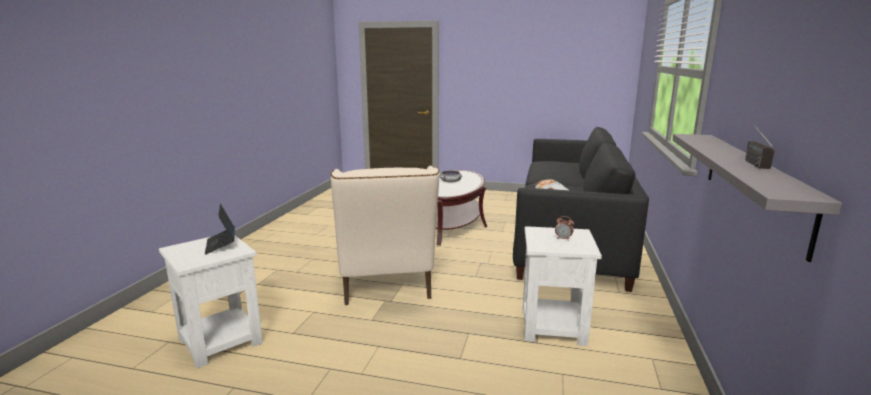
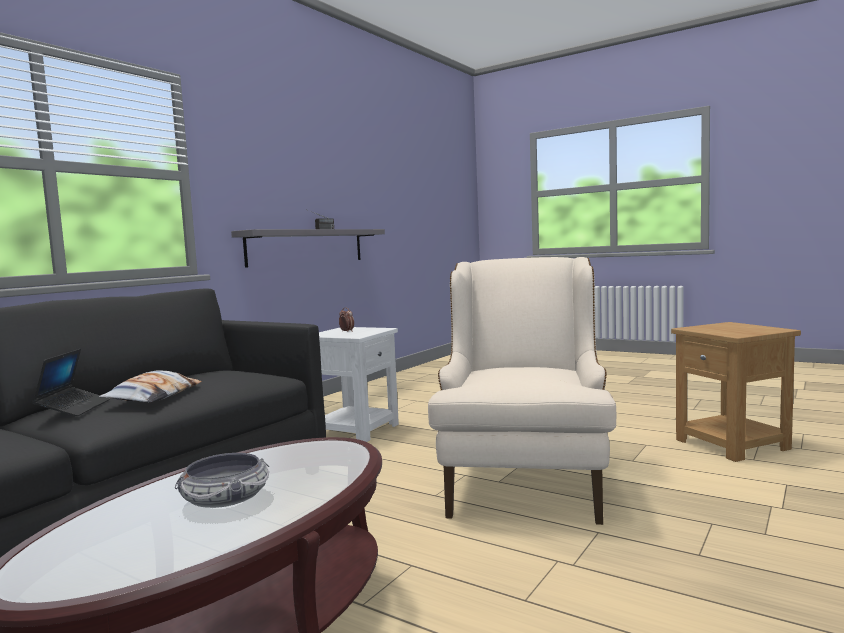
camera: 160 degrees left, 10 degrees down
white side table [159,235,263,368] -> brown side table [671,322,801,462]
laptop [205,204,235,255] -> laptop moved to [32,349,110,416]

